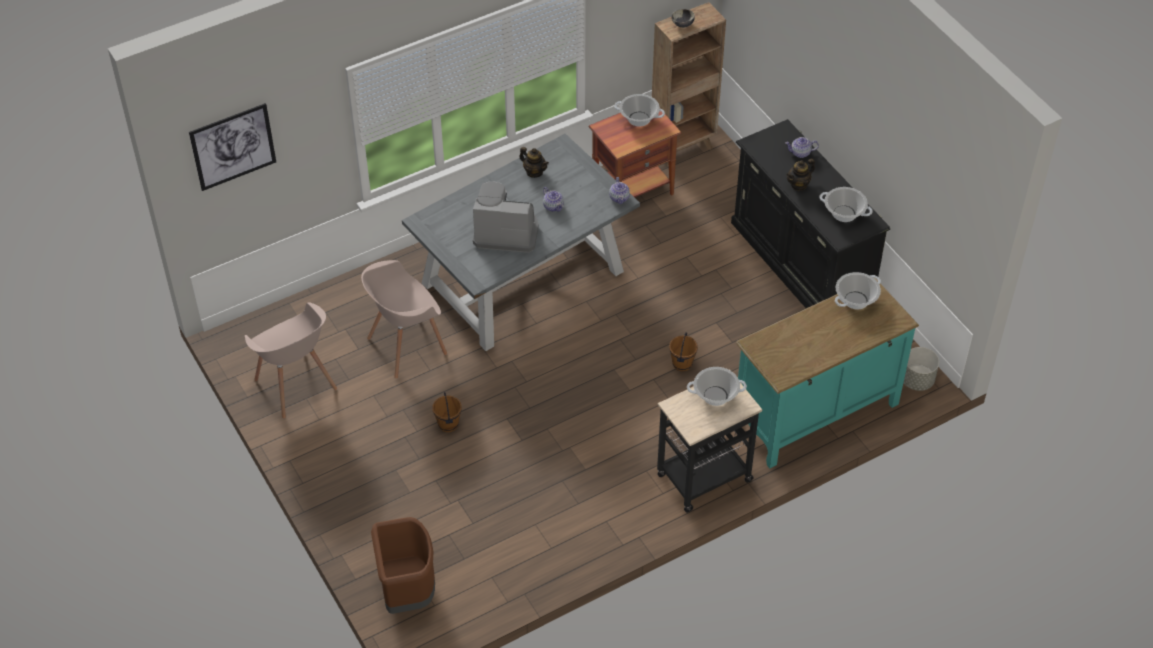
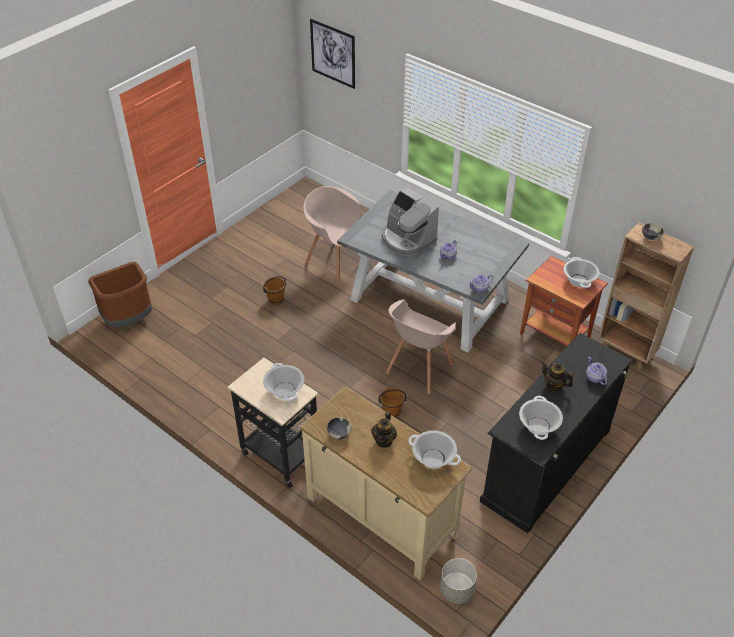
camera: 70 degrees right, 5 degrees down
beige chair [245,302,337,418] -> beige chair moved to [386,299,456,394]
coffee machine [473,182,539,253] -> coffee machine turned 150 degrees clockwise [382,187,439,256]
teapot [519,147,549,178] -> teapot moved to [371,411,397,448]
turquoise dresser [736,278,919,468] -> beige dresser [299,387,472,581]
none -> bowl [327,417,352,439]

